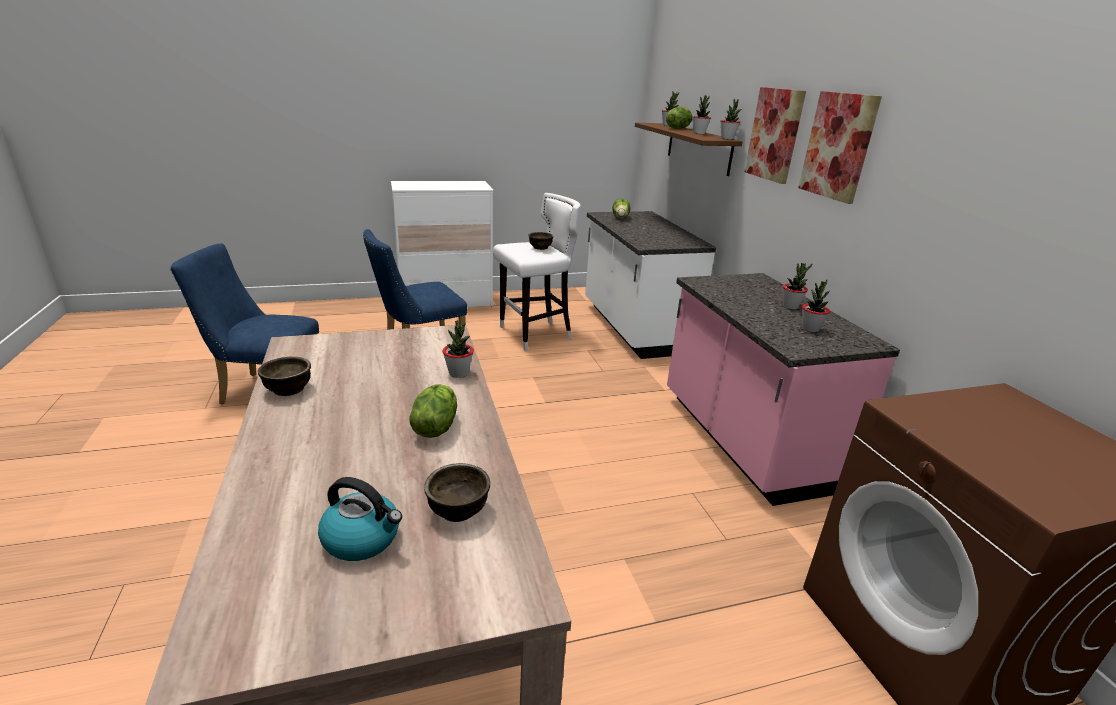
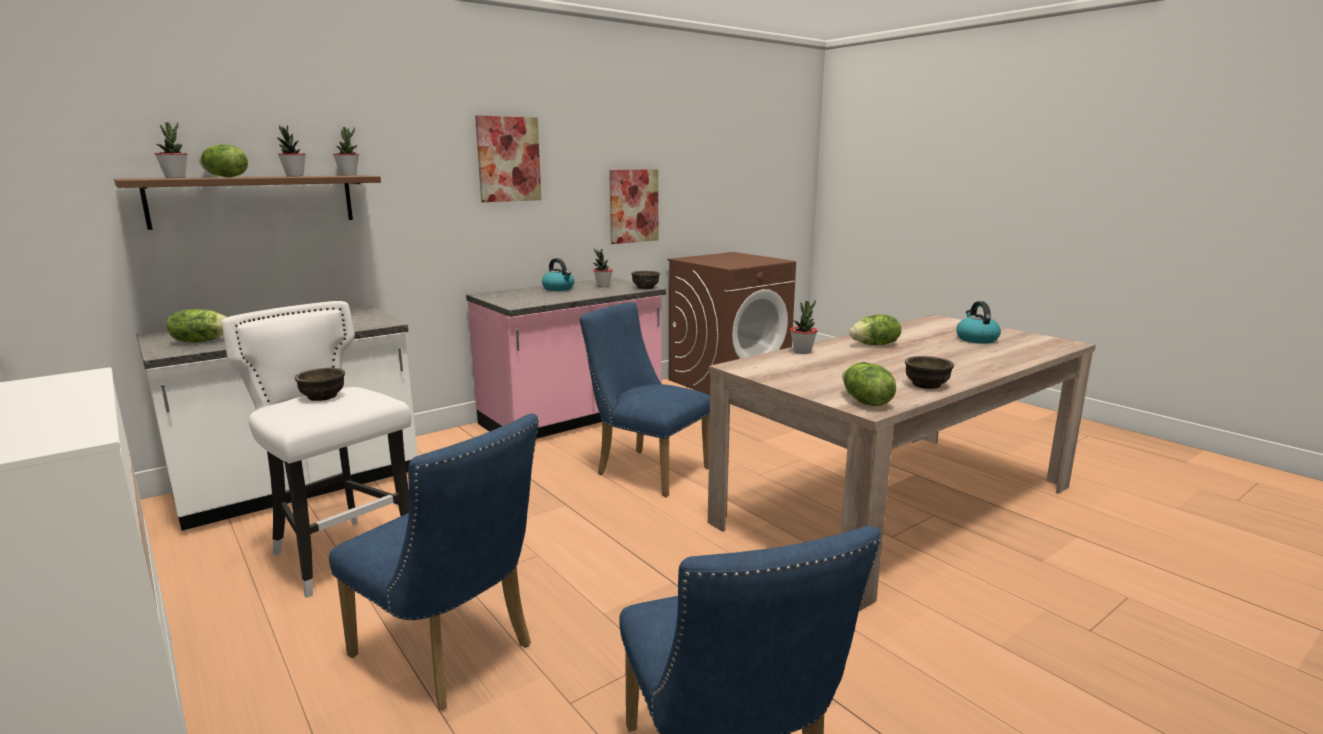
camera: 110 degrees left, 10 degrees down
brown bowl [424,463,490,522] -> brown bowl moved to [631,271,660,289]
picture [745,87,806,184] -> picture moved to [609,169,658,244]
potted plant [783,263,812,309] -> kettle [542,258,574,291]
none -> blue chair [579,302,710,497]
none -> lettuce [842,362,896,406]

